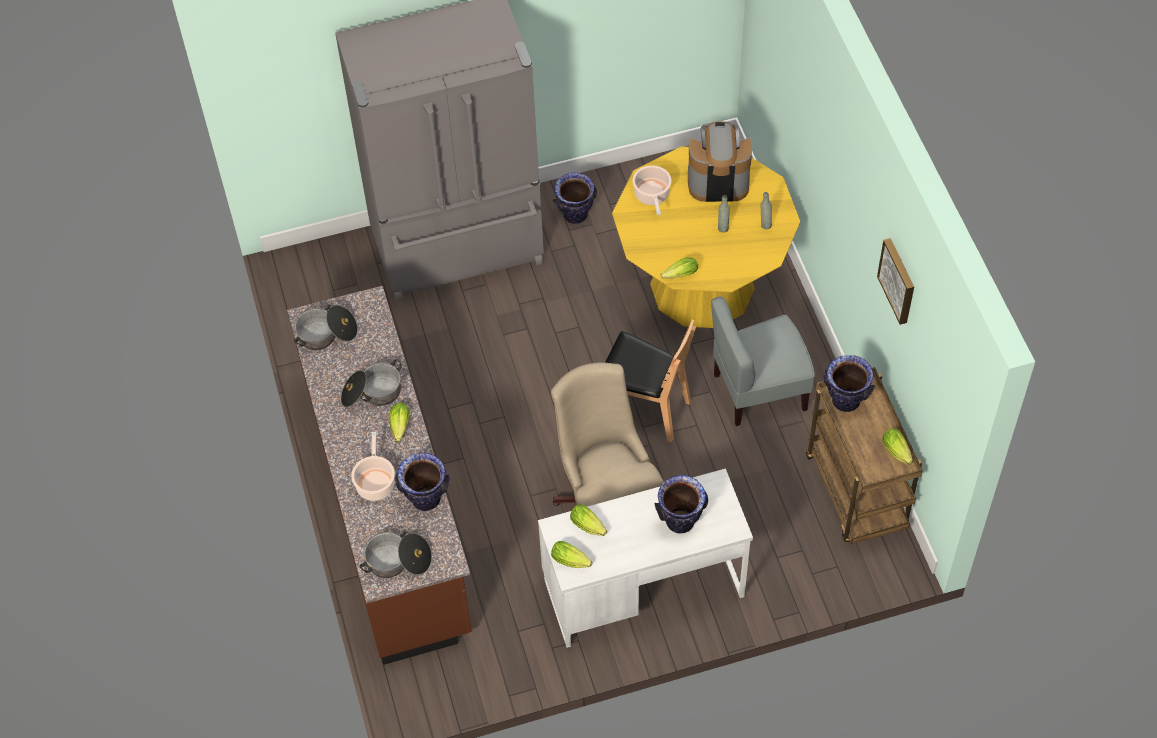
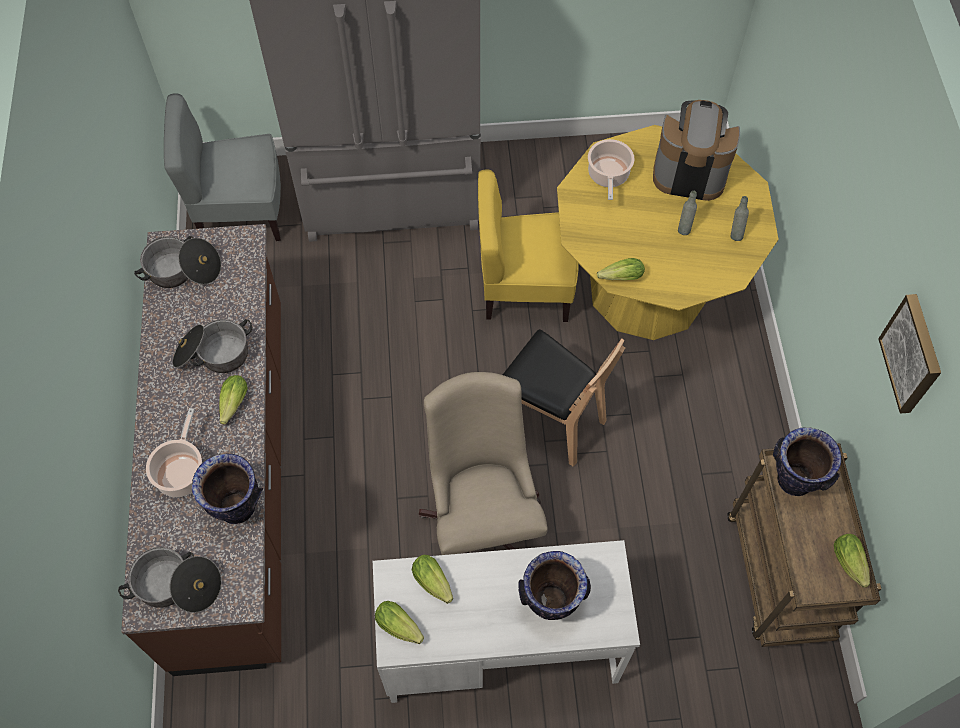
camera: 10 degrees right, 5 degrees up
vase [553,173,597,224] -> none
grey chair [711,297,815,426] -> grey chair moved to [164,93,281,241]
none -> yellow chair [478,169,579,322]

